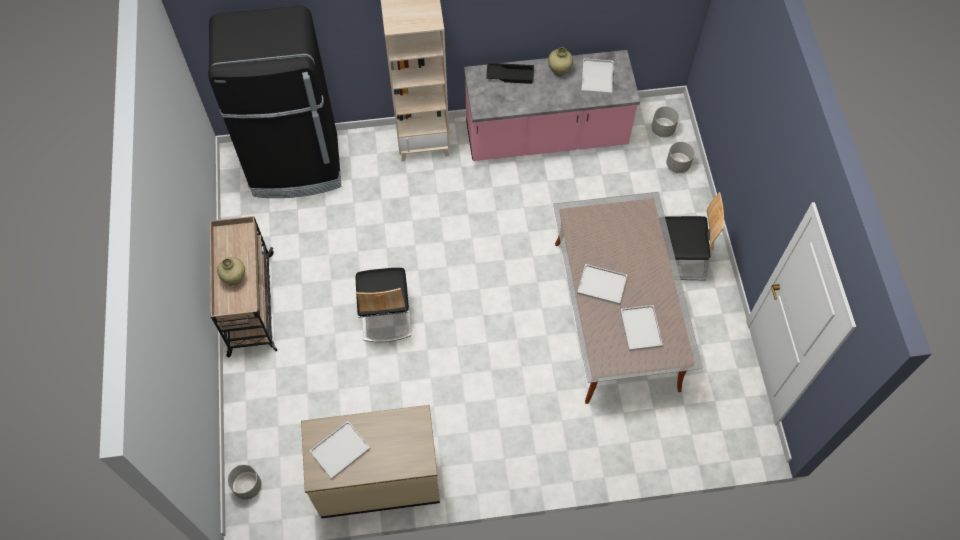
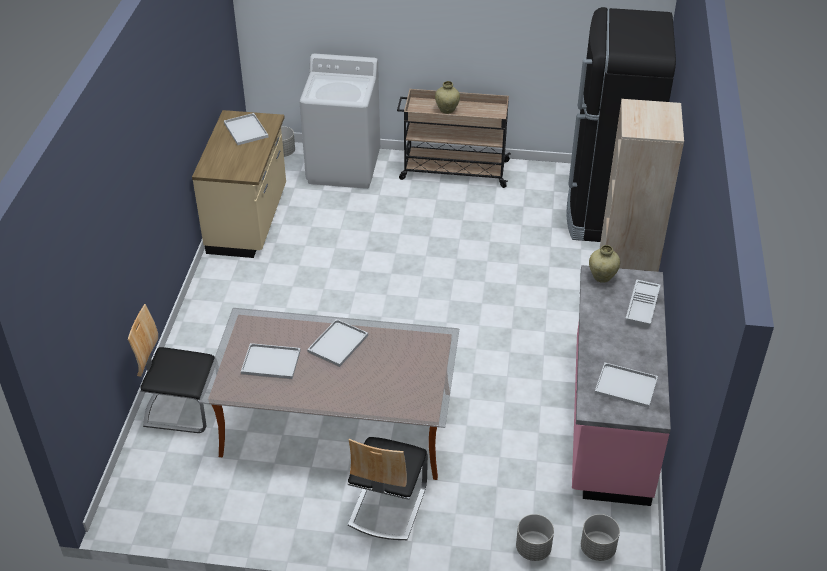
camera: 105 degrees right, 20 degrees down
chair [356,268,412,342] -> chair moved to [128,304,215,433]
black tray [486,63,534,84] -> white tray [626,279,660,328]
beige vase [548,47,573,76] -> beige vase moved to [589,245,620,283]
none -> white washing machine [299,53,380,189]

